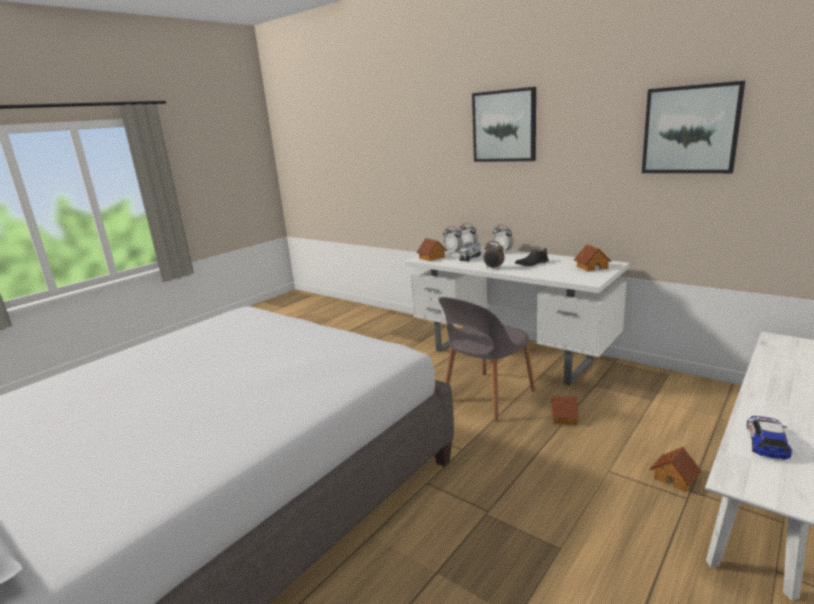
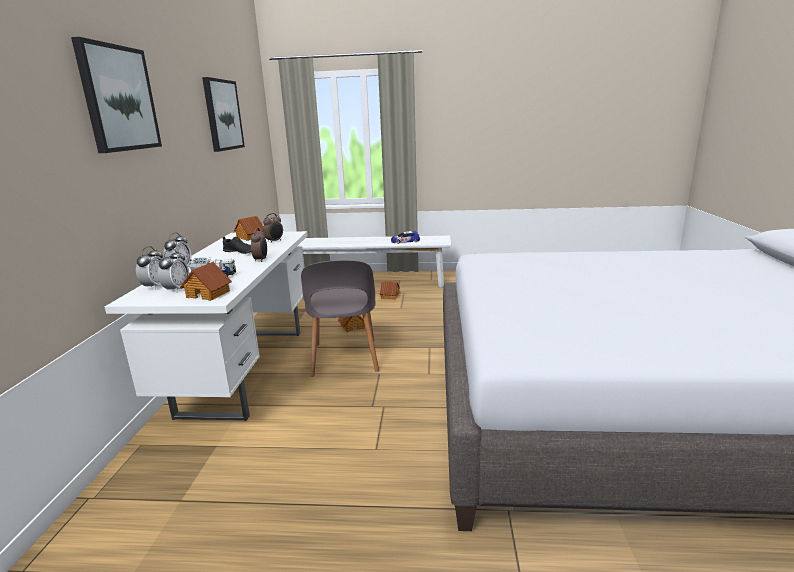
camera: 125 degrees left, 0 degrees up
grey chair [438,297,536,422] -> grey chair turned 75 degrees clockwise [301,260,379,377]
none -> alarm clock [262,213,283,243]

